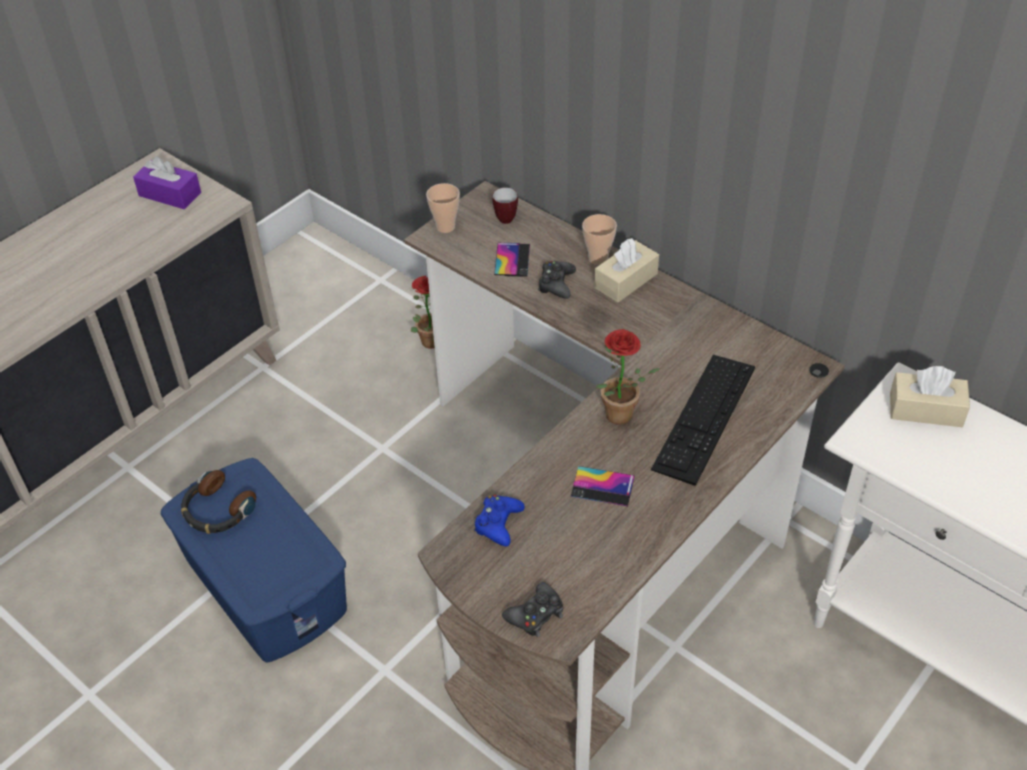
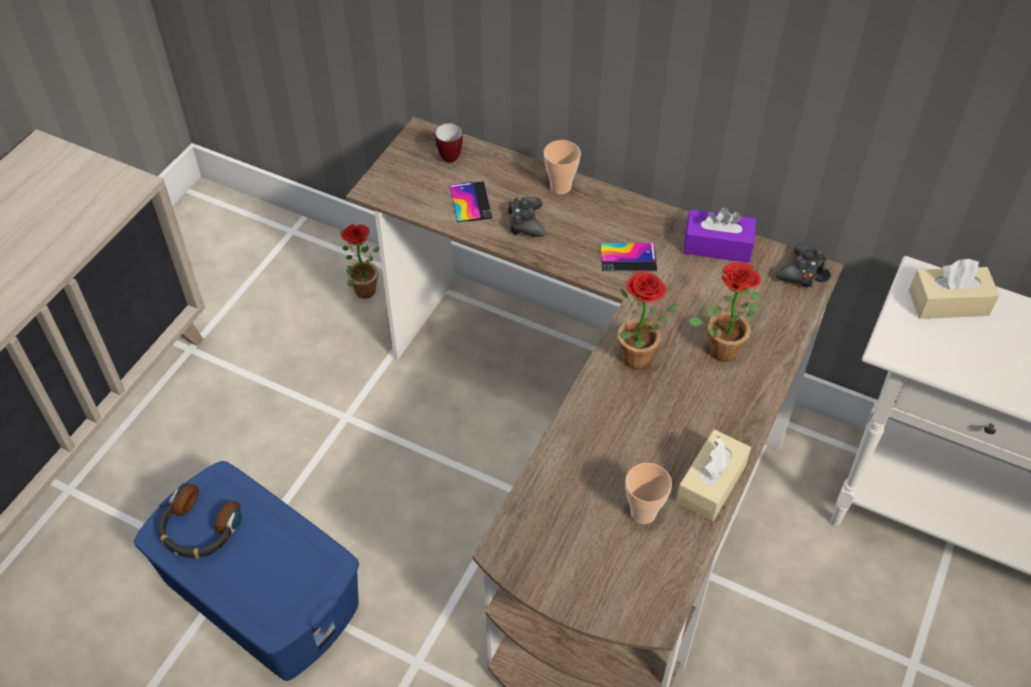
camera: 15 degrees left, 5 degrees up
purple tissue box [133,156,201,209] -> purple tissue box moved to [683,207,756,263]
cup [426,183,460,233] -> cup moved to [625,463,672,524]
blue game controller [474,495,525,546] -> none
black game controller [502,582,563,637] -> black game controller moved to [775,244,827,288]
phone [571,466,635,506] -> phone moved to [600,243,657,271]
beige tissue box [594,238,659,303] -> beige tissue box moved to [676,429,751,521]
keyboard [651,355,755,486] -> potted plant [689,263,761,362]

